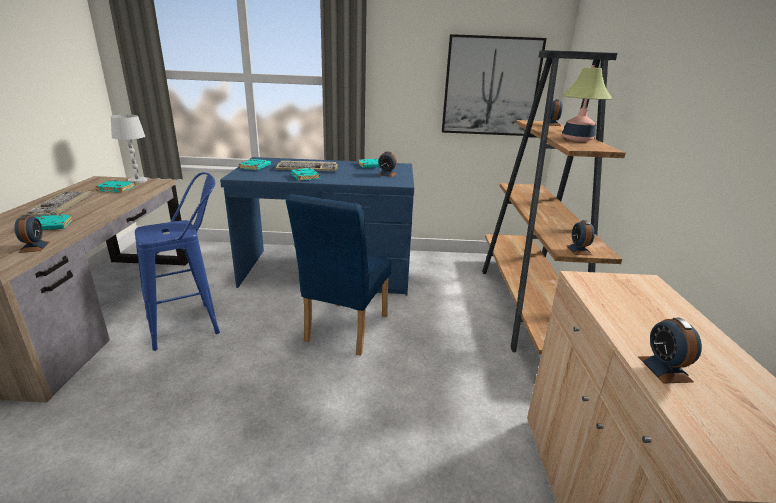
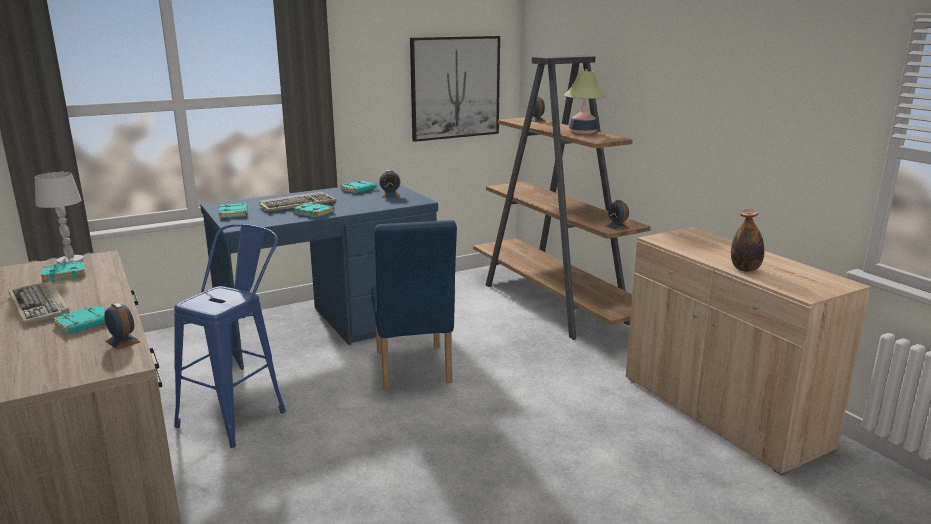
camera: 30 degrees left, 5 degrees down
alarm clock [638,318,702,384] -> bottle [731,209,764,272]

